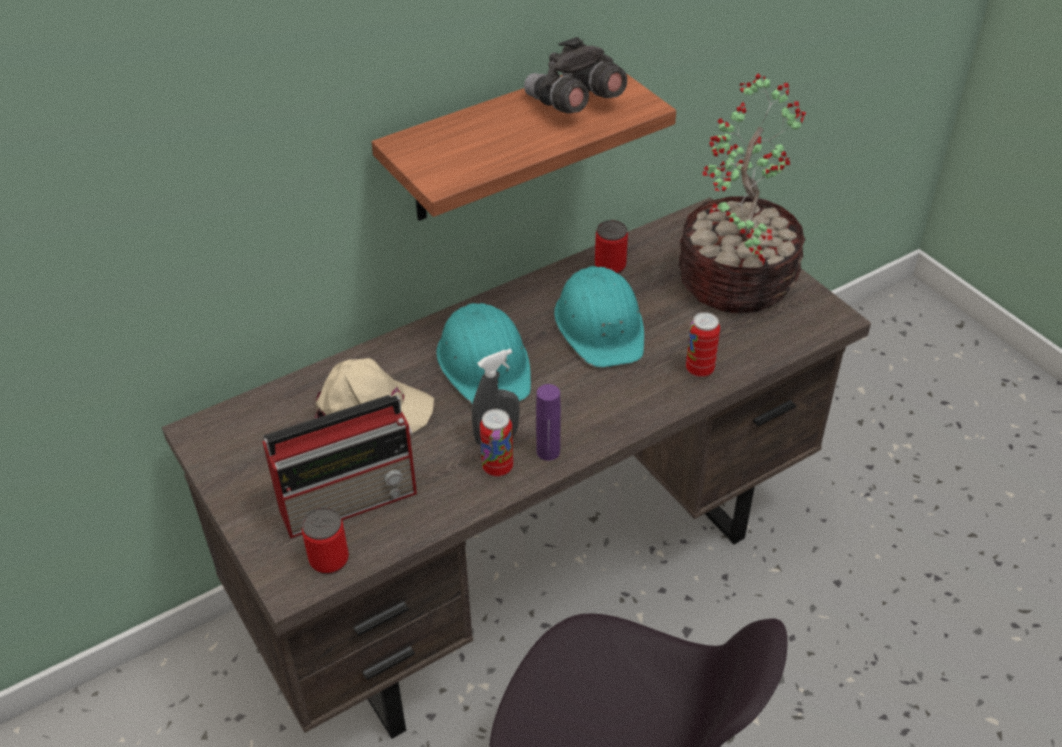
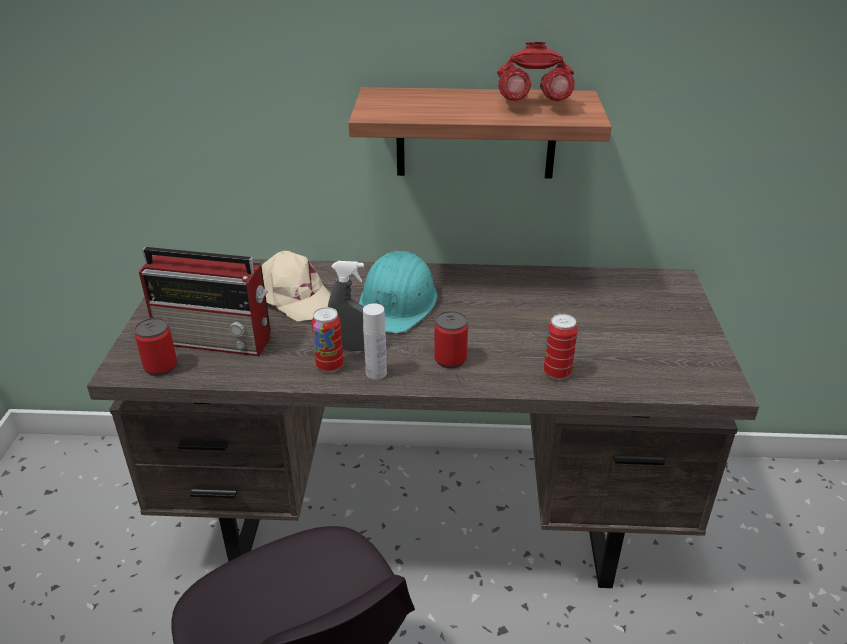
camera: 35 degrees right, 10 degrees down
grey binoculars [524,37,627,114] -> red binoculars [497,42,575,101]
purple bottle [536,384,561,461] -> white bottle [363,303,387,380]
turquoise hard hat [554,266,644,368] -> none
can [595,220,628,274] -> can moved to [434,311,468,368]
potted plant [679,74,806,314] -> none

